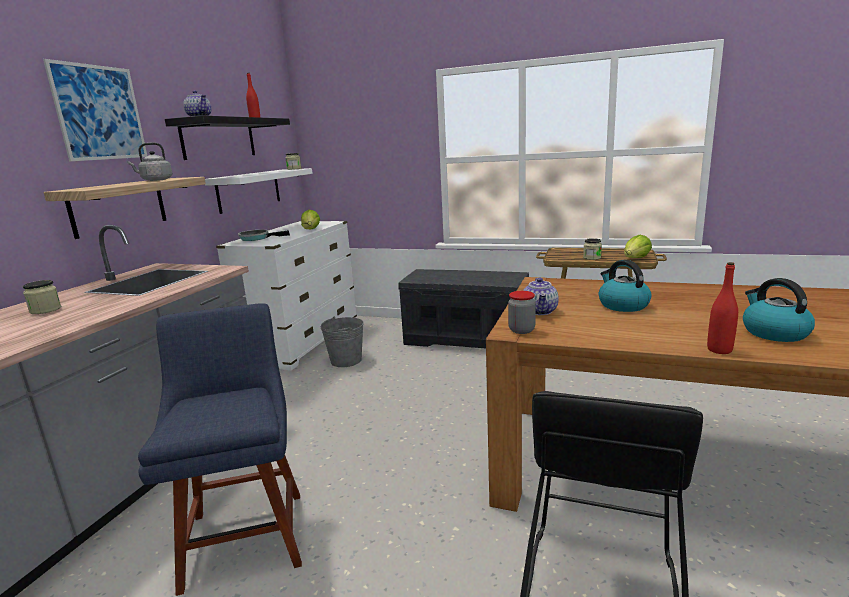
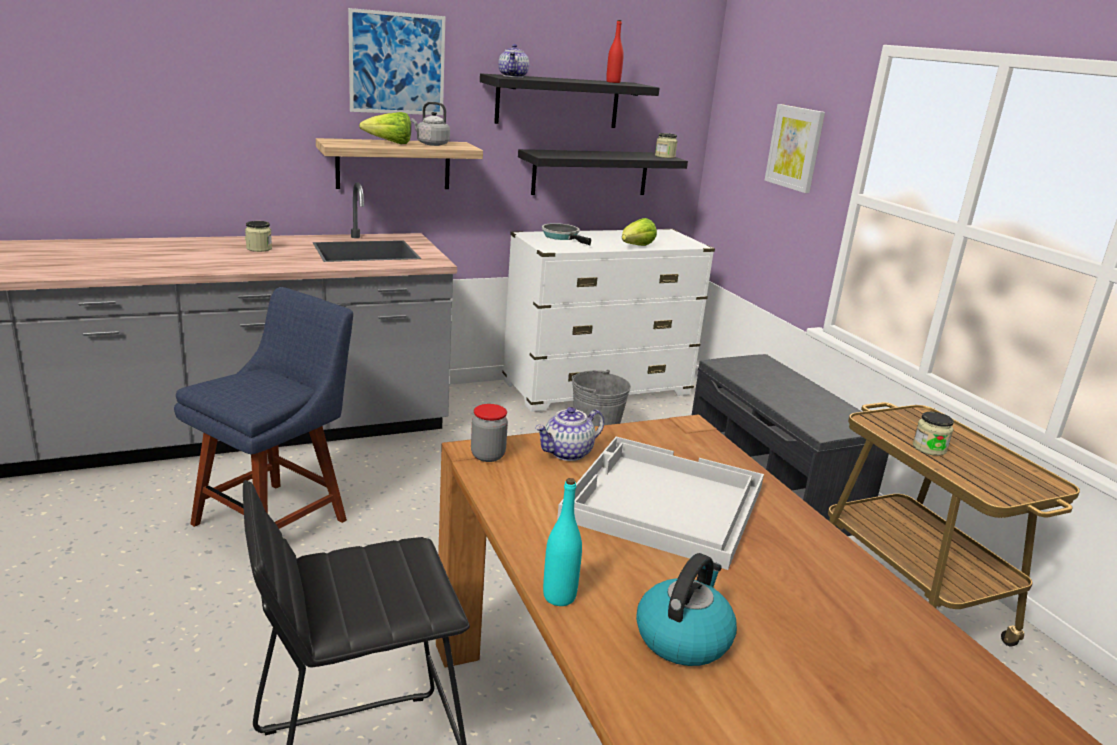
camera: 45 degrees right, 5 degrees up
white shelf [205,168,313,214] -> black shelf [518,149,688,195]
kettle [599,260,651,312] -> white tray [557,437,764,570]
lettuce [624,235,652,258] -> lettuce moved to [359,112,411,144]
red bottle [707,262,738,354] -> turquoise bottle [543,478,582,606]
none -> picture [765,104,825,193]

